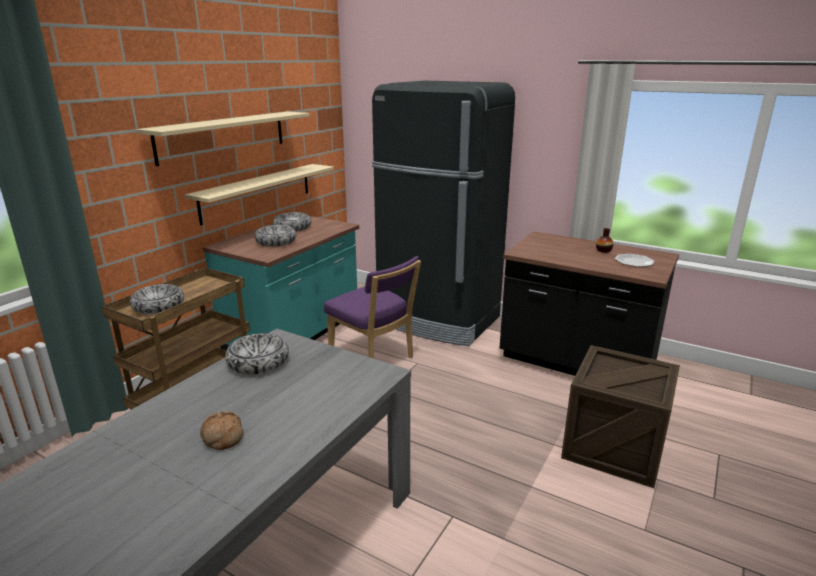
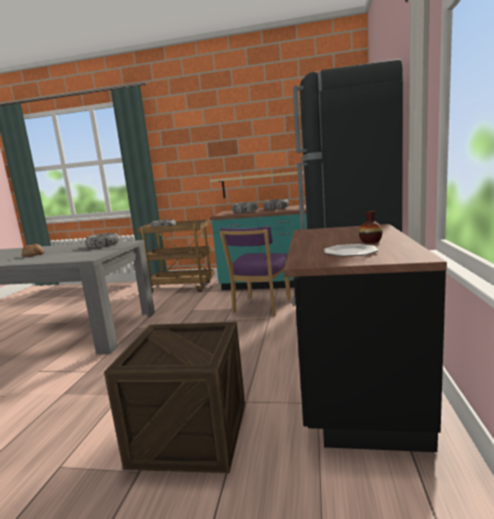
camera: 70 degrees right, 10 degrees down
beige shelf [136,112,310,166] -> none

